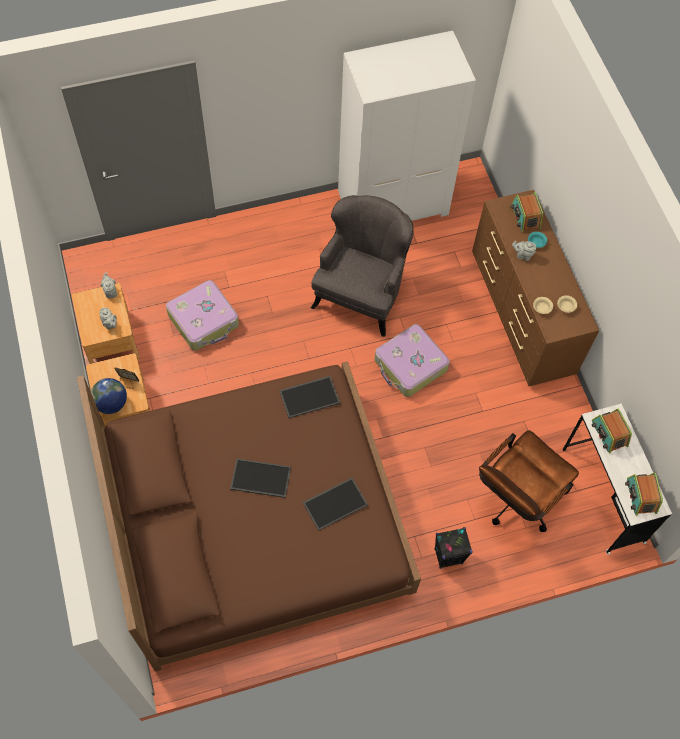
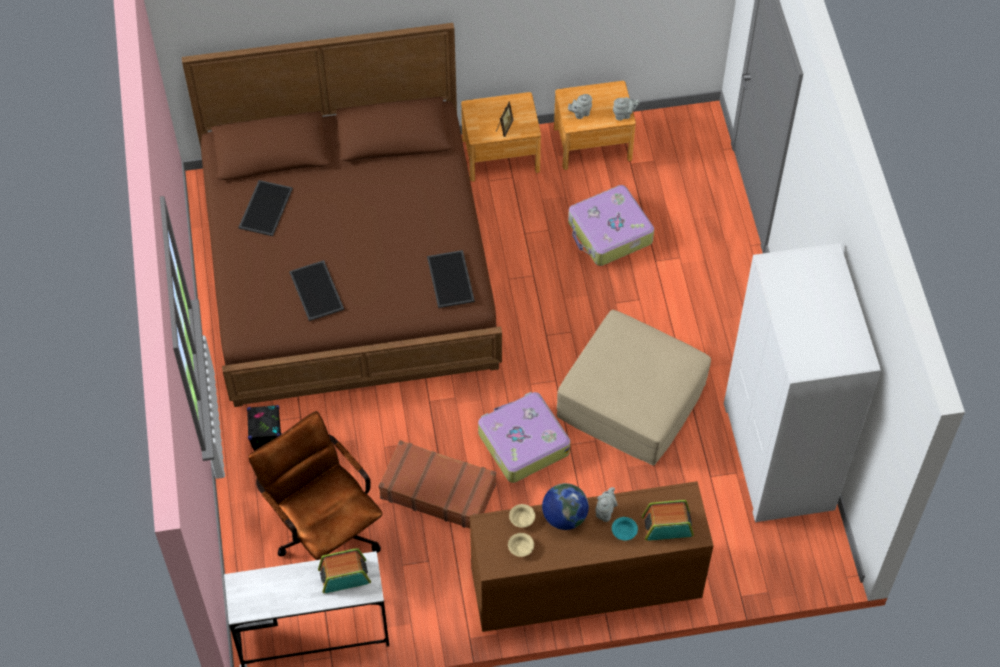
camera: 100 degrees right, 5 degrees down
globe [91,378,127,414] -> globe moved to [542,483,589,530]
tray [230,458,291,498] -> tray moved to [238,180,293,236]
grey armchair [311,195,414,337] -> beige ottoman [557,310,711,466]
radio [625,473,663,516] -> none
none -> brown suitcase [379,440,496,528]

